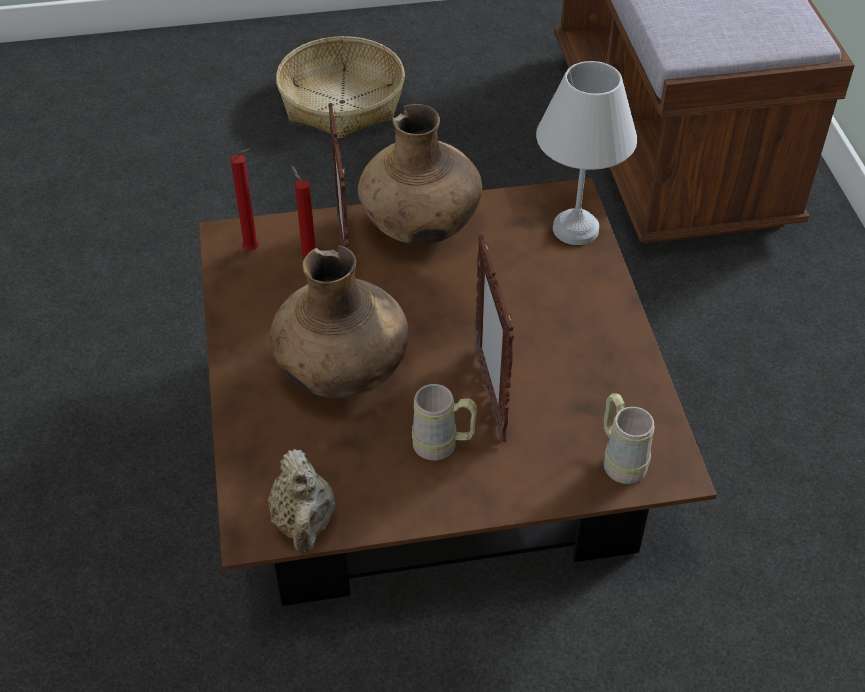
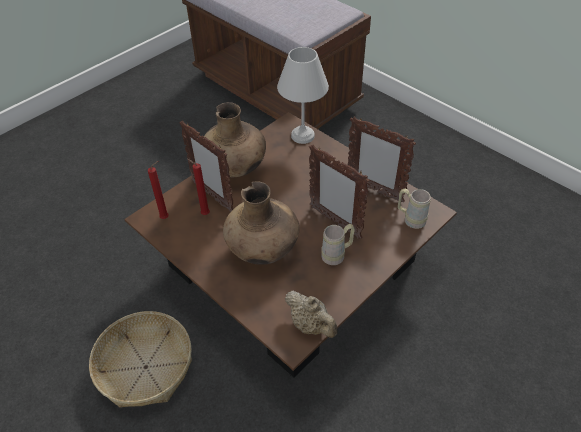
camera: 35 degrees left, 0 degrees up
basket [276,36,405,139] -> basket moved to [89,311,192,407]
none -> picture frame [348,116,416,202]

